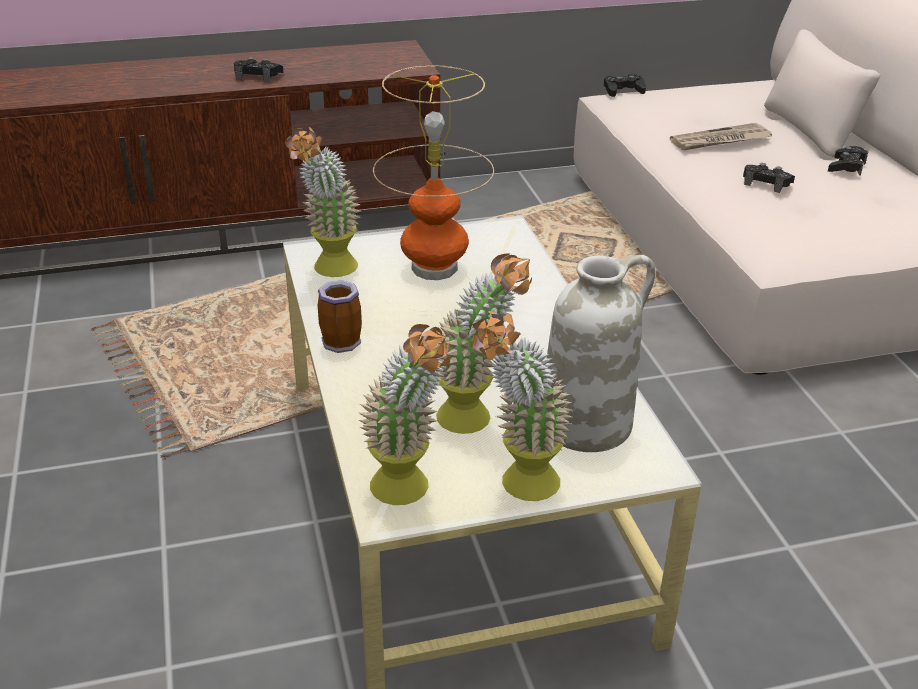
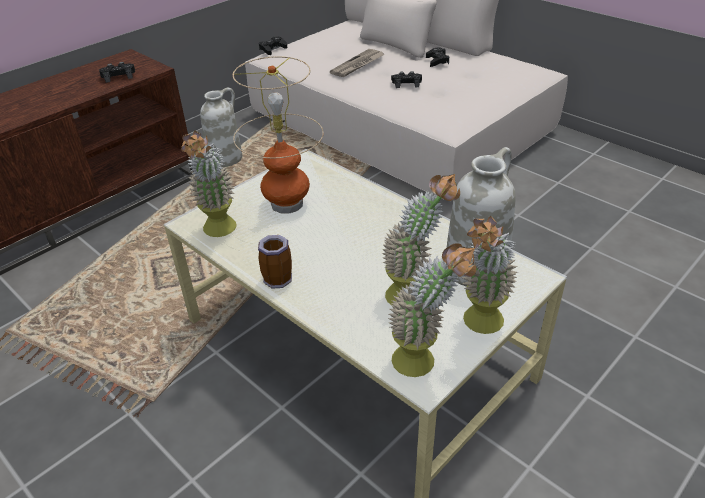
camera: 30 degrees left, 5 degrees up
black game controller [234,57,283,83] -> black game controller moved to [99,62,135,83]
none -> white vase [200,88,242,167]

